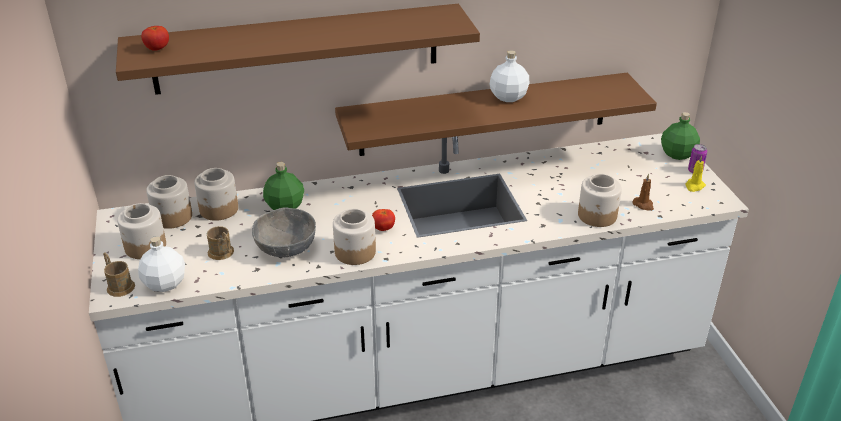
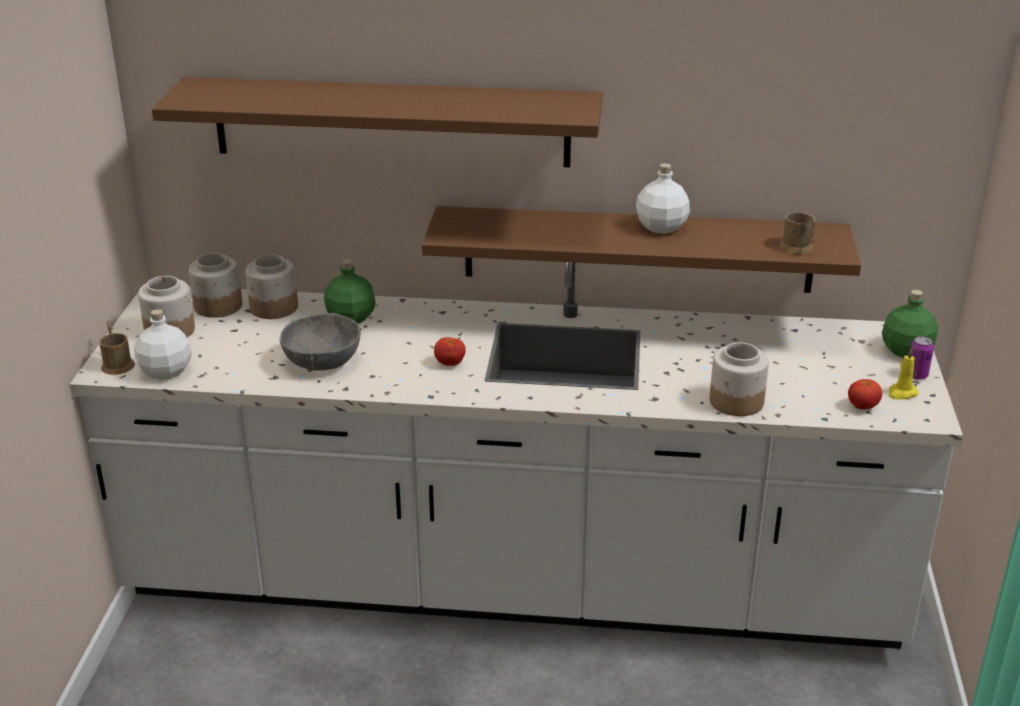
camera: 20 degrees right, 5 degrees down
tomato [141,26,169,51] -> tomato moved to [848,379,882,409]
brown mug [207,226,234,260] -> brown mug moved to [779,212,816,253]
jar [333,209,376,265] -> none
brown candle [632,174,654,211] -> none

